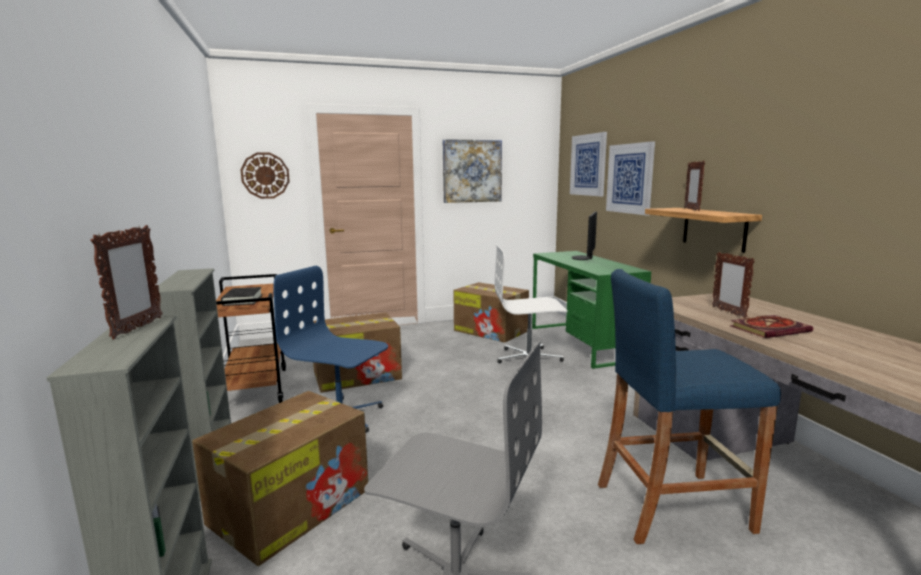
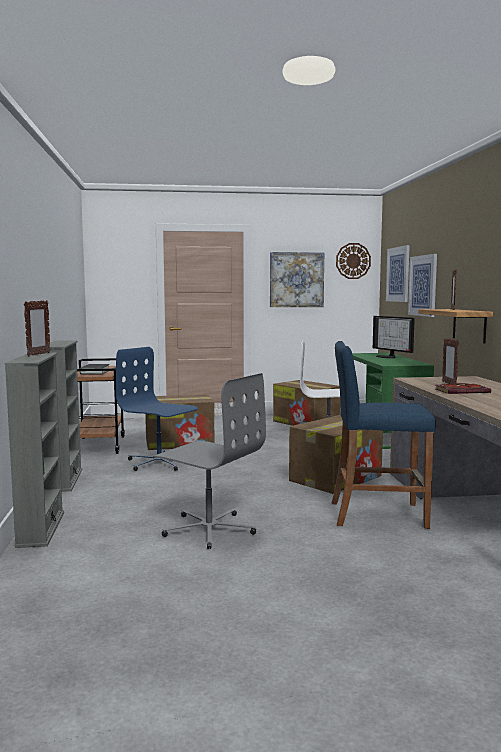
camera: 10 degrees right, 5 degrees down
cardboard box [192,391,368,566] -> cardboard box moved to [289,415,383,494]
wall clock [241,152,290,199] -> wall clock moved to [336,243,371,279]
monitor [572,212,597,260] -> monitor turned 60 degrees counterclockwise [373,316,415,358]

